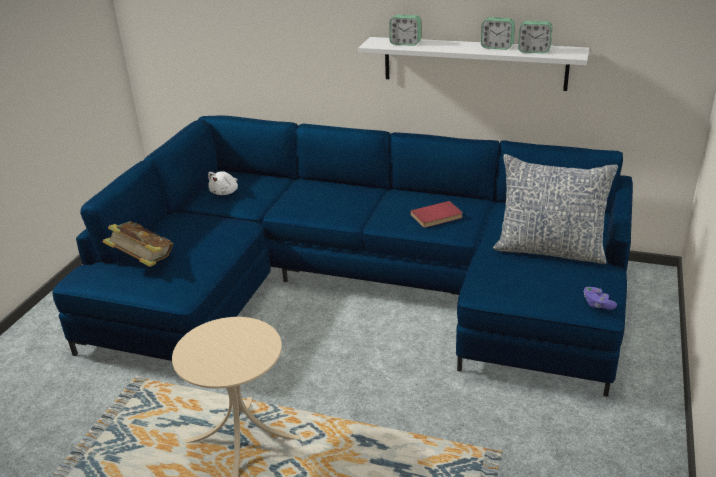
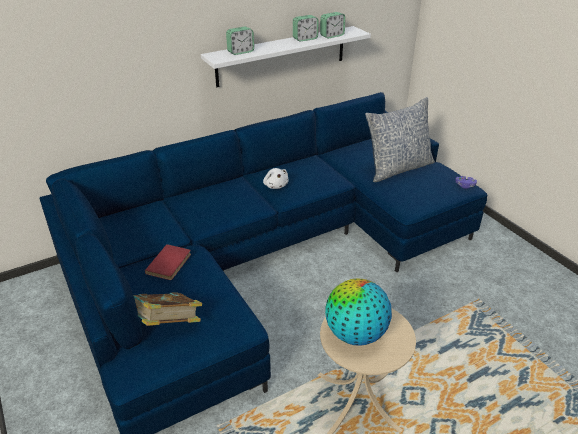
camera: 50 degrees left, 5 degrees up
white plush toy [208,171,238,195] -> white plush toy moved to [263,168,289,189]
red book [410,201,463,228] -> red book moved to [145,244,191,280]
none -> globe [325,278,392,346]

